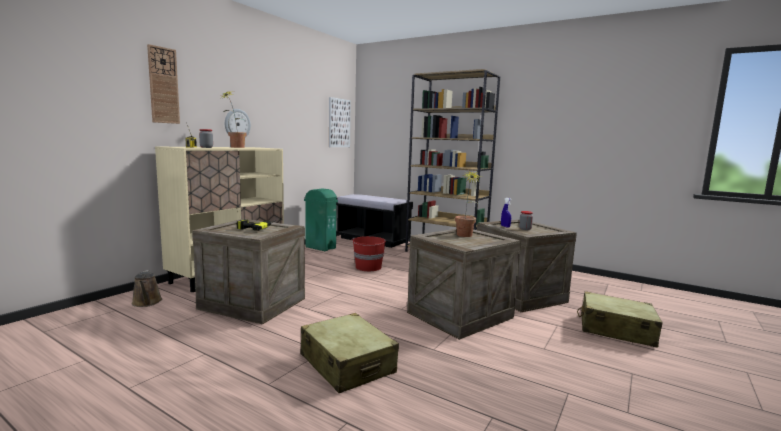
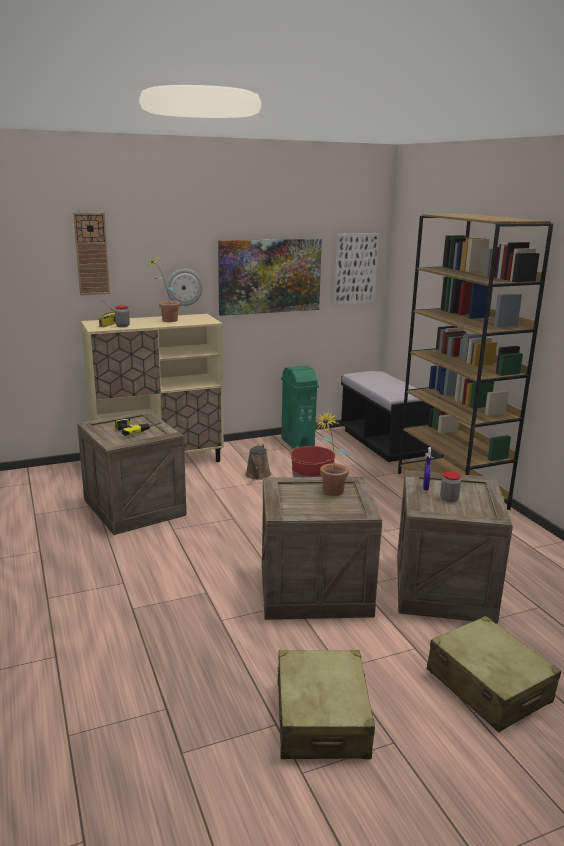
camera: 35 degrees right, 10 degrees up
brown watering can [132,270,162,307] -> brown watering can moved to [245,444,271,480]
beige suitcase [301,313,399,393] -> beige suitcase moved to [278,650,375,759]
none -> picture [218,239,322,316]

